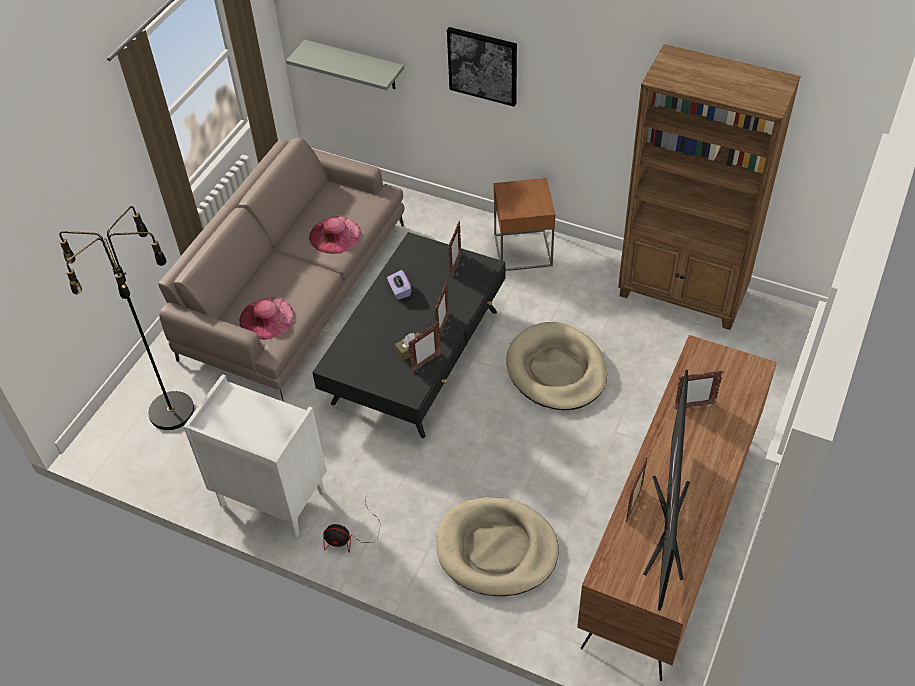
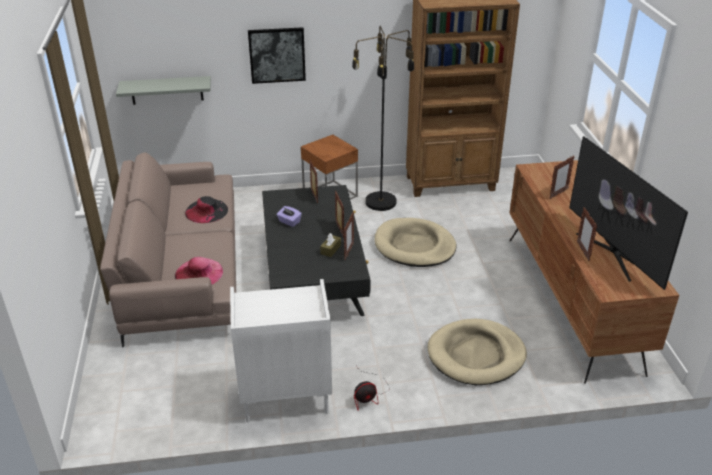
camera: 35 degrees left, 15 degrees down
floor lamp [59,206,195,430] -> floor lamp moved to [352,26,414,211]
pink hat [309,216,361,254] -> black hat [185,196,228,223]

